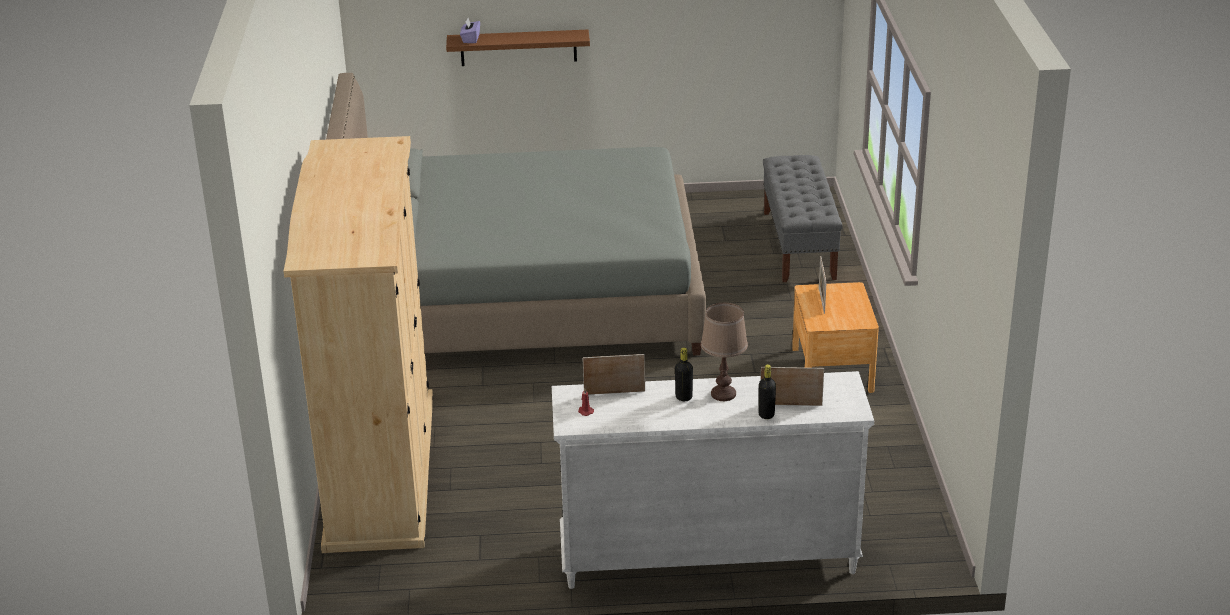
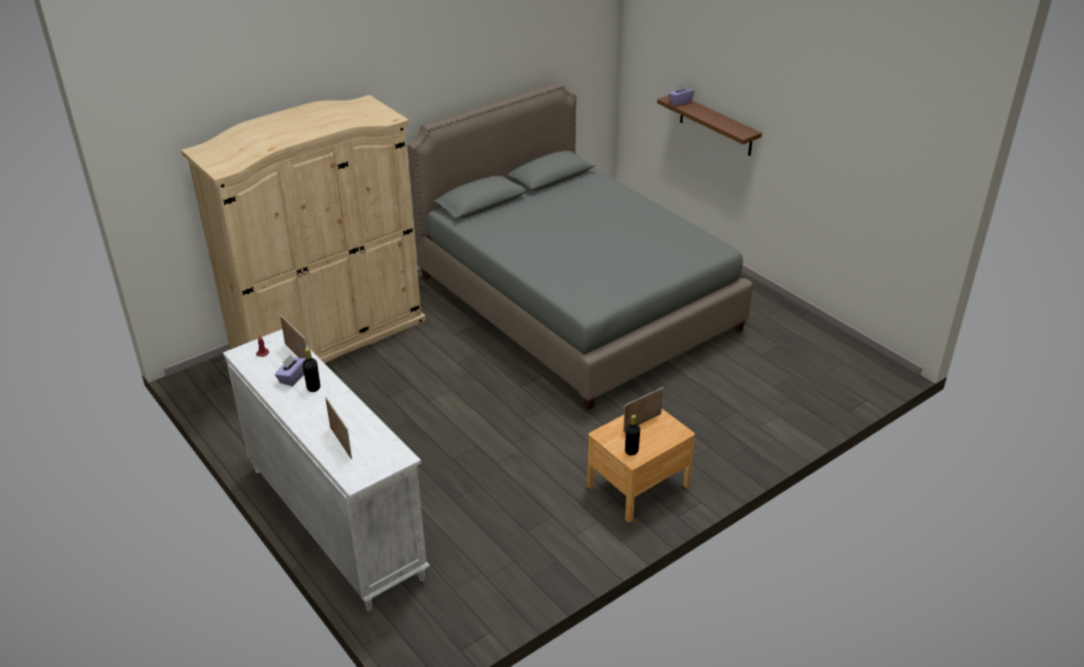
camera: 55 degrees right, 5 degrees up
brown table lamp [701,303,748,401] -> none
black bottle [758,364,776,419] -> black bottle moved to [625,415,640,455]
grey bench [763,155,842,282] -> none
none -> purple tissue box [275,355,306,386]

